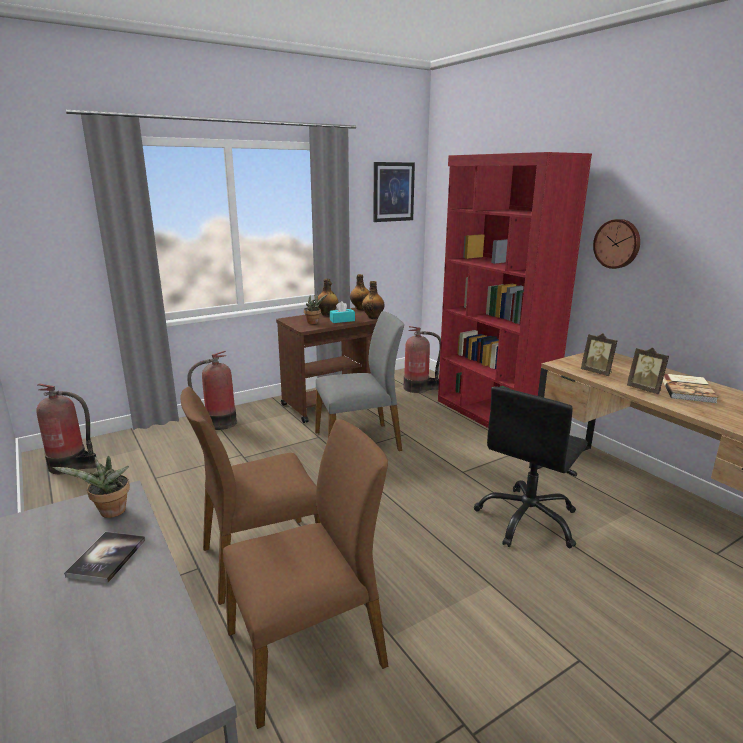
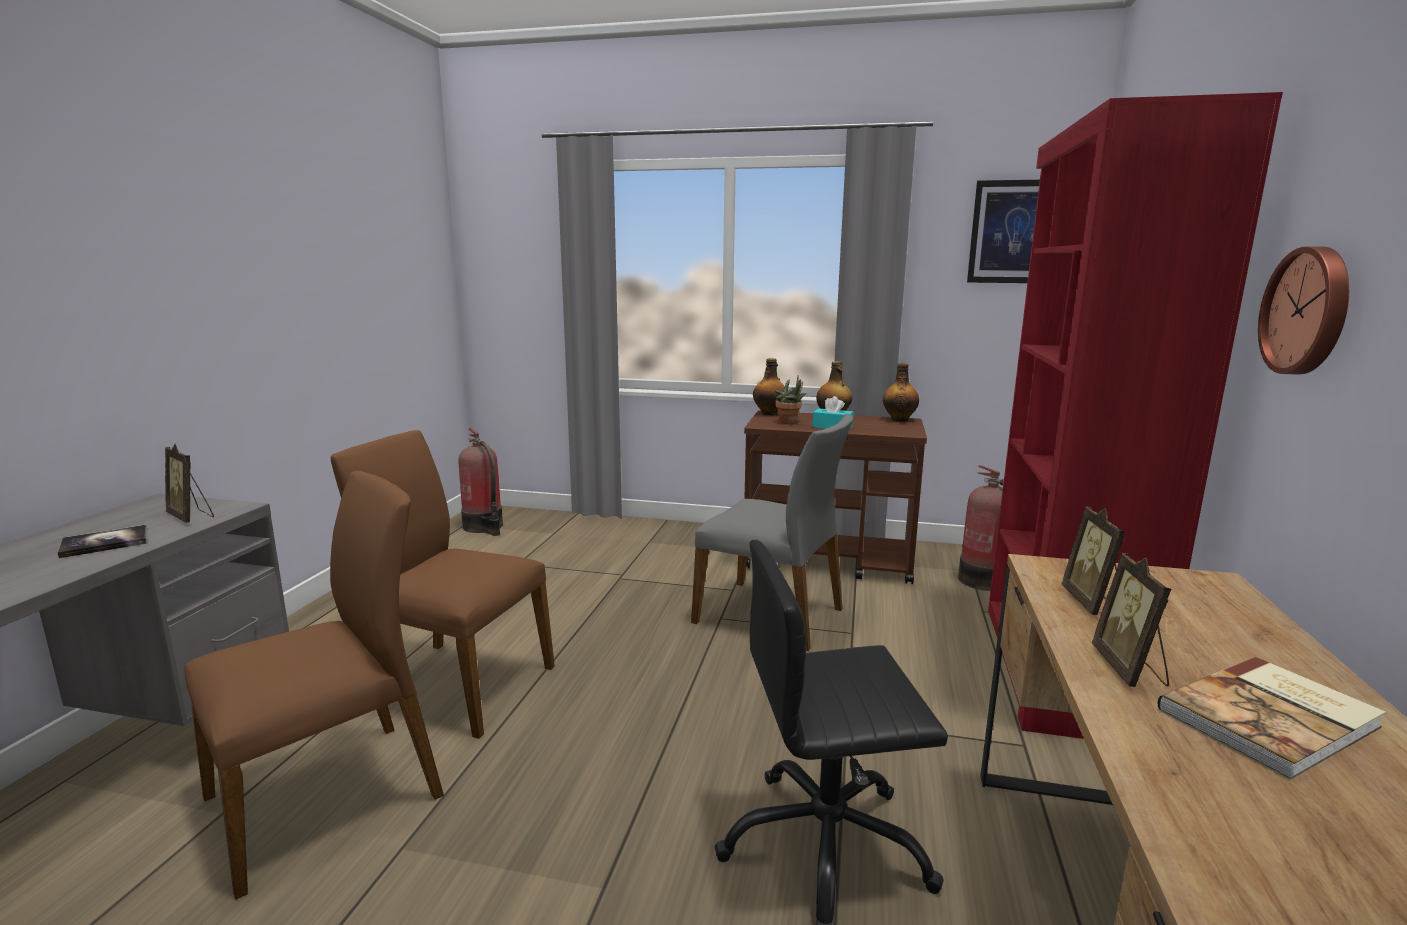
camera: 45 degrees right, 5 degrees down
potted plant [53,456,130,518] -> picture frame [165,444,214,523]
fire extinguisher [187,351,237,430] -> none
brown chair [223,419,389,729] -> brown chair turned 60 degrees counterclockwise [184,471,444,900]
bottle [362,281,385,319] -> bottle moved to [753,358,785,415]

